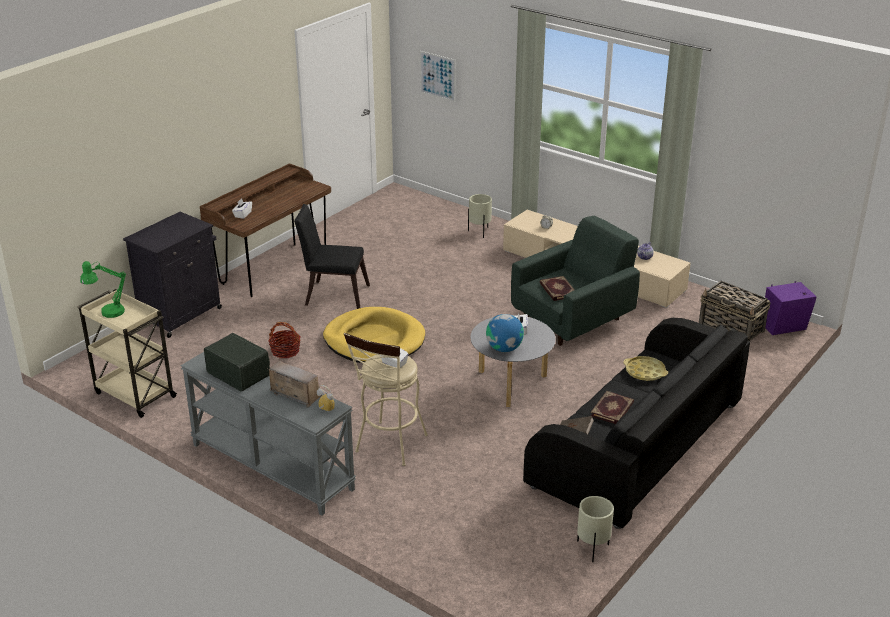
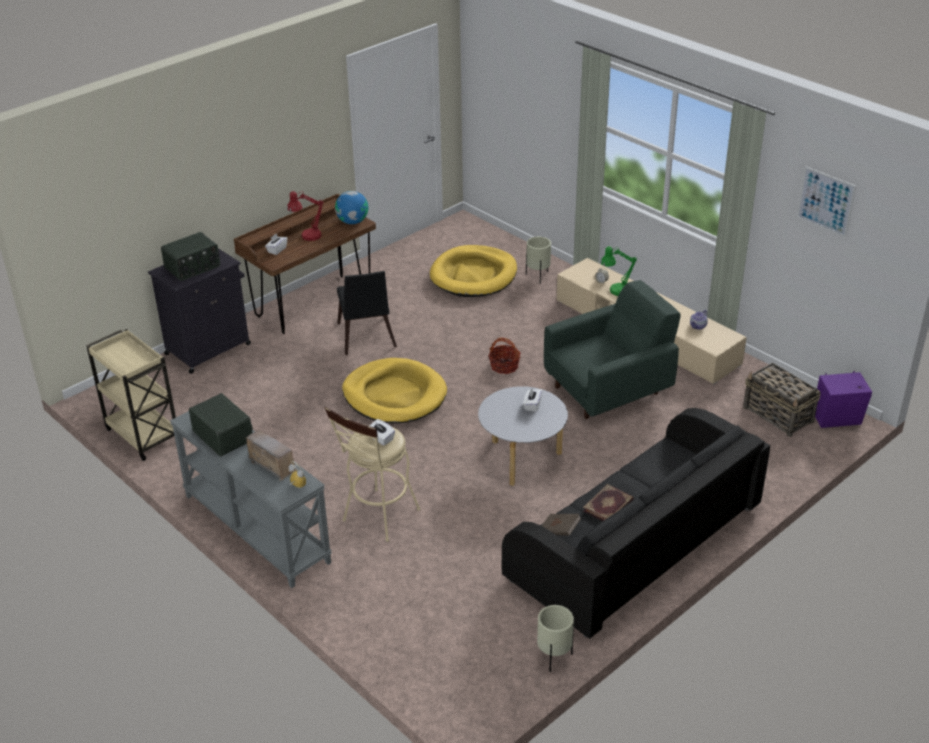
camera: 10 degrees right, 5 degrees up
green table lamp [80,261,126,318] -> green table lamp moved to [600,246,637,296]
basket [268,322,301,358] -> basket moved to [489,338,521,374]
black chair [294,204,370,309] -> black chair turned 120 degrees counterclockwise [337,271,397,355]
picture [420,51,455,102] -> picture moved to [797,166,856,238]
globe [486,314,524,352] -> globe moved to [335,191,368,224]
book [540,276,575,301] -> none
yellow tray [623,356,668,381] -> none
none -> radio [161,232,220,281]
none -> red table lamp [287,191,324,241]
none -> yellow dog bed [430,245,517,297]

